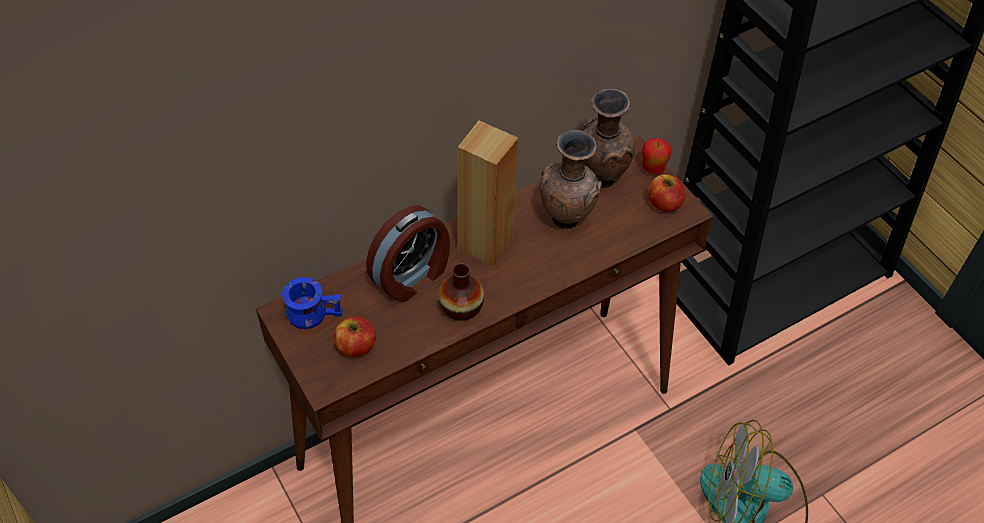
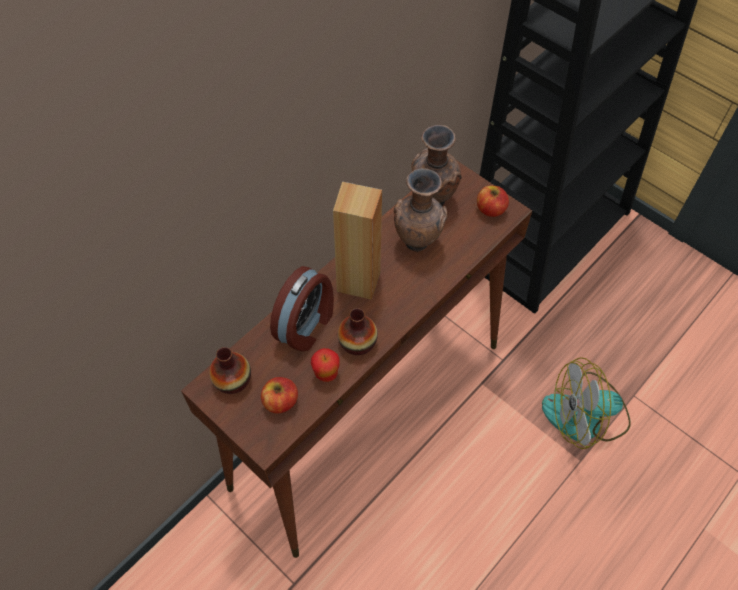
camera: 15 degrees left, 5 degrees up
blue mug [282,277,343,329] -> vase [209,347,251,394]
apple [642,138,672,174] -> apple moved to [311,348,340,382]

